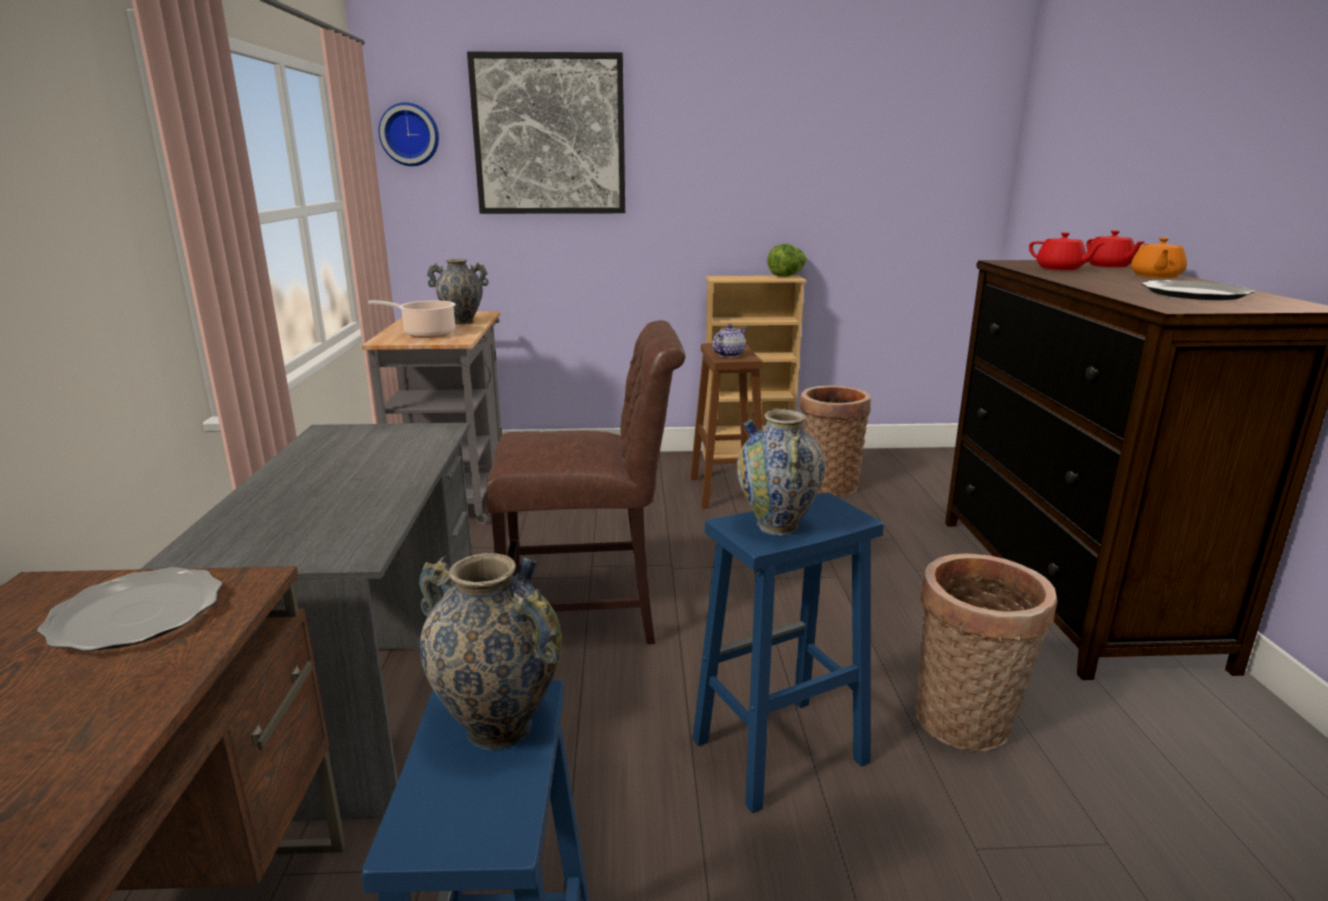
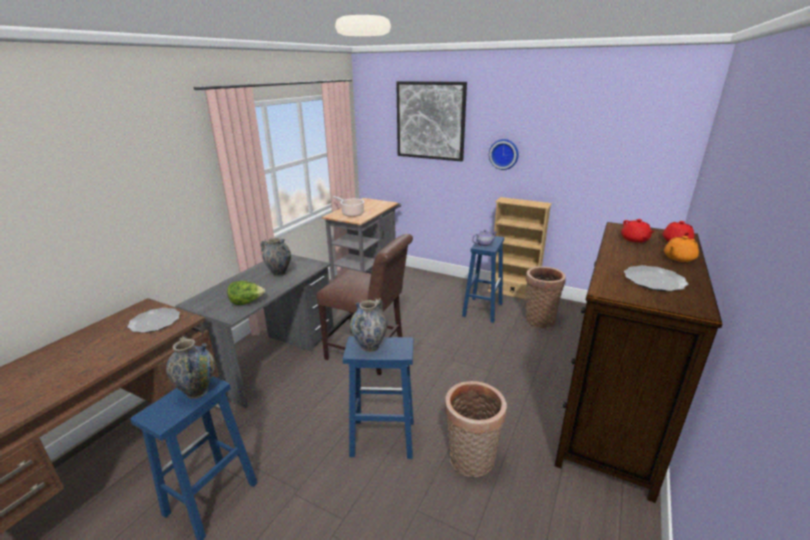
camera: 30 degrees right, 5 degrees up
wall clock [379,102,439,166] -> wall clock moved to [489,139,518,170]
vase [427,259,489,325] -> vase moved to [261,238,291,277]
brown stool [690,343,763,509] -> blue stool [462,236,504,323]
lettuce [767,244,807,277] -> lettuce moved to [227,281,265,305]

